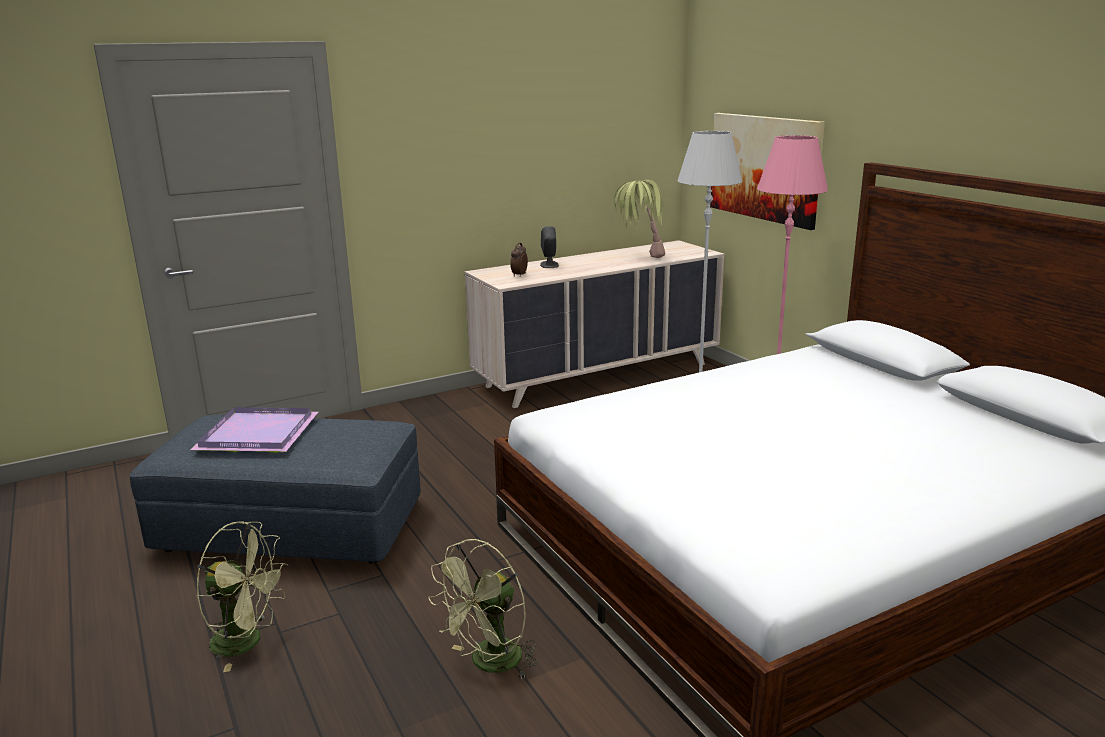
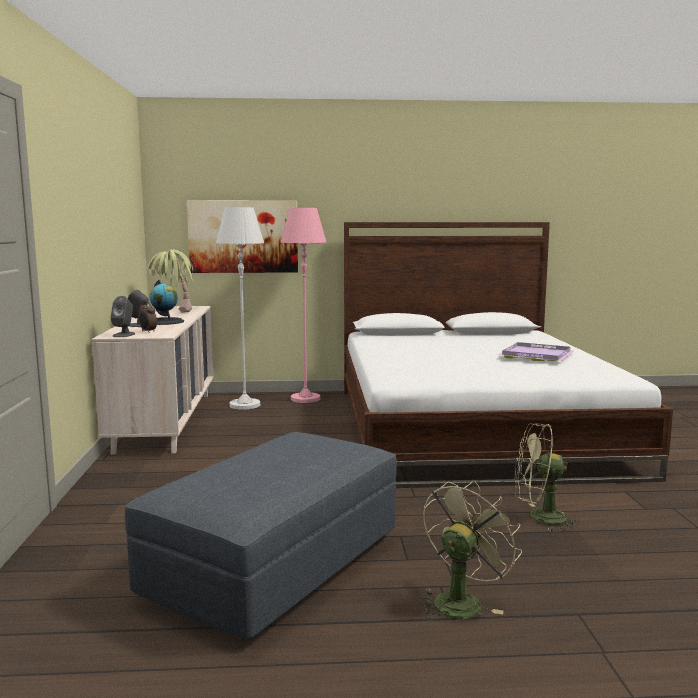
camera: 65 degrees left, 10 degrees down
purple tray [190,407,318,453] -> purple tray moved to [498,342,574,361]
green fan [428,539,538,680] -> green fan turned 120 degrees clockwise [514,423,580,531]
none -> grey speaker [110,296,135,337]
none -> globe [150,280,184,325]

